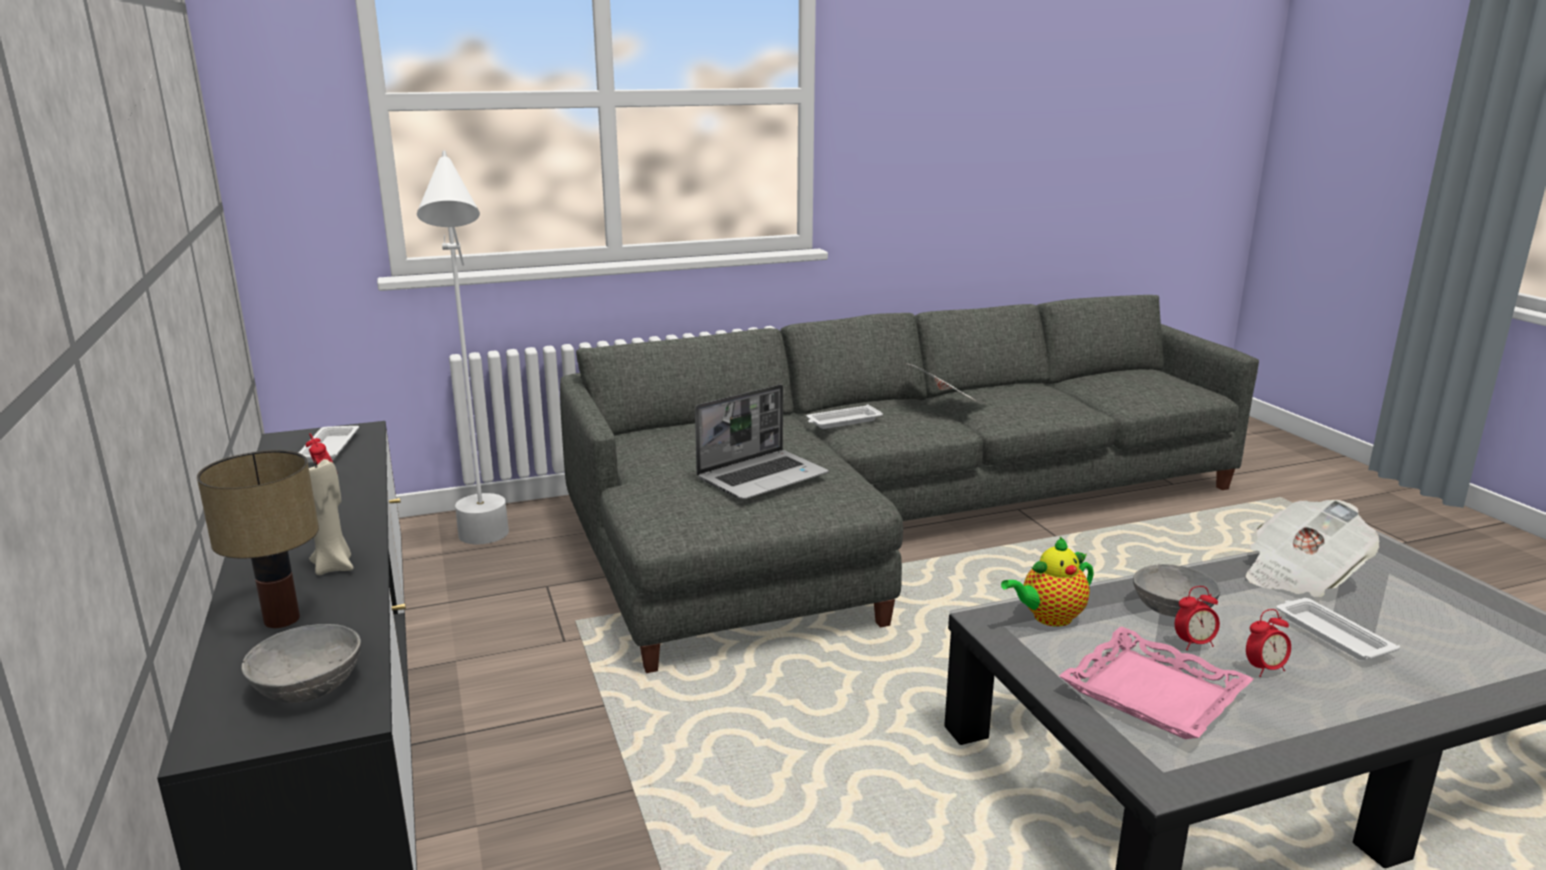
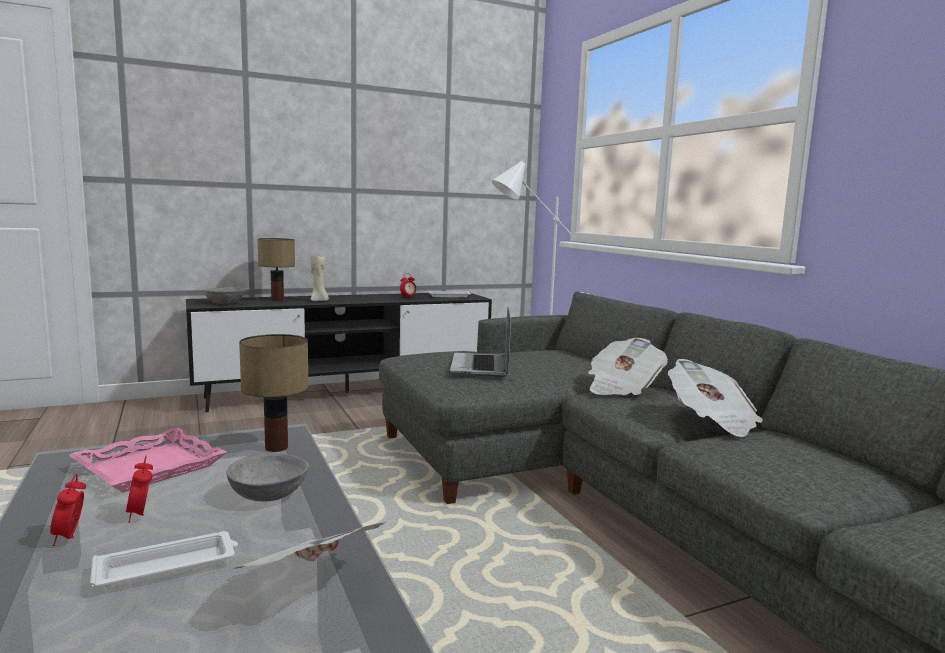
camera: 85 degrees right, 10 degrees down
laptop [695,384,829,500] -> laptop turned 45 degrees clockwise [450,306,511,377]
white tray [806,404,883,429] -> newspaper [588,338,668,395]
teapot [1001,537,1094,627] -> table lamp [239,334,309,452]
alarm clock [1175,586,1220,650] -> alarm clock moved to [50,474,86,546]

